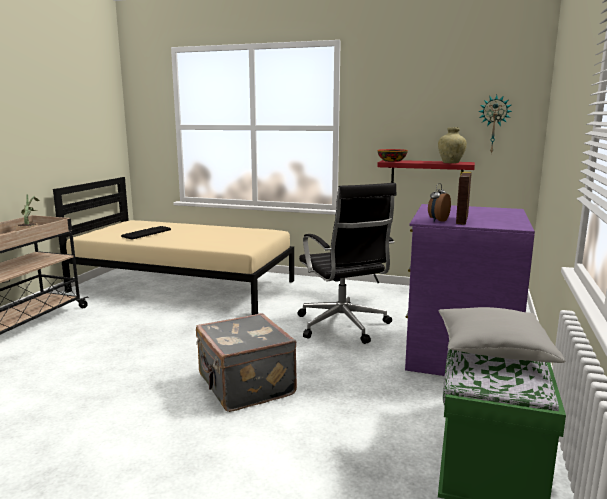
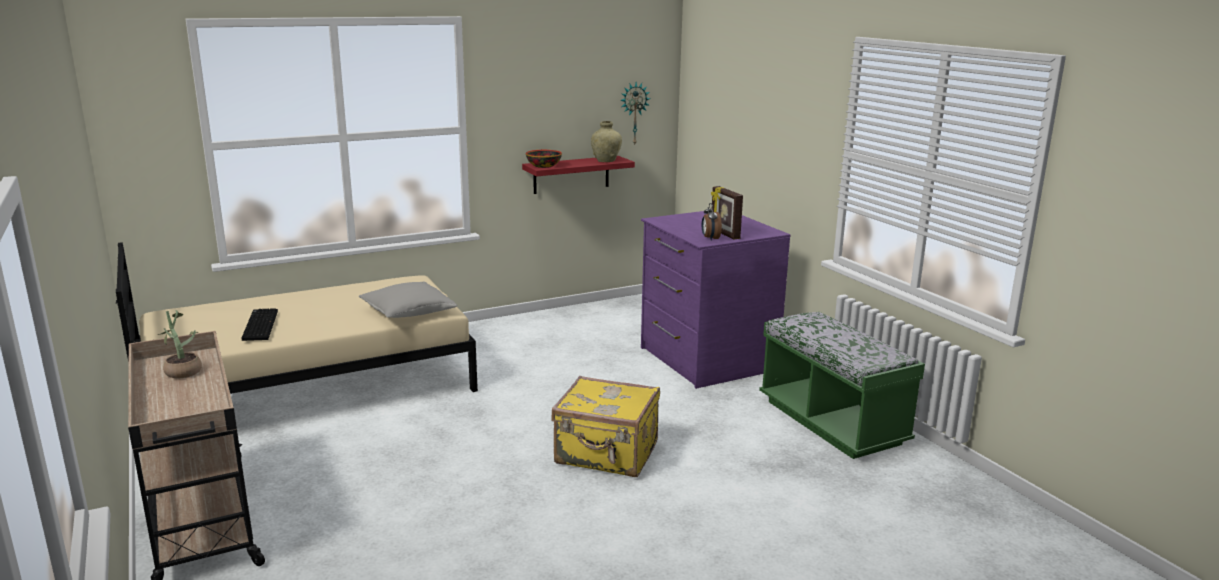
camera: 45 degrees left, 5 degrees up
grey suitcase [196,313,297,412] -> yellow suitcase [551,376,660,477]
black office chair [297,183,397,344] -> none
grey pillow [439,307,565,363] -> grey pillow moved to [359,282,457,318]

